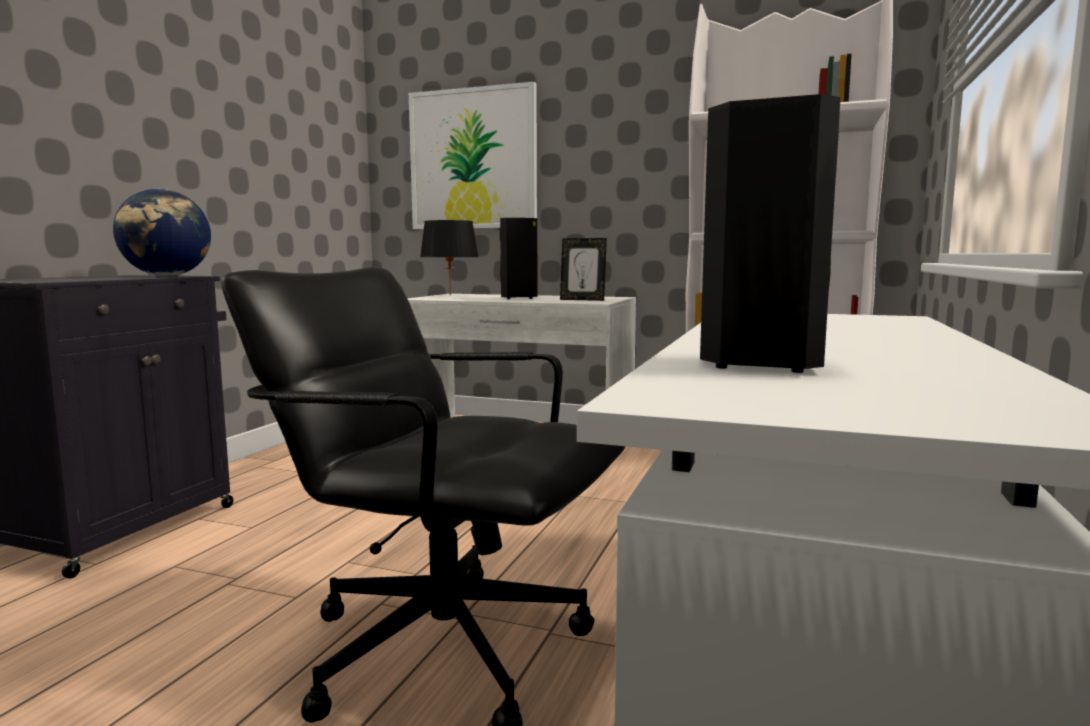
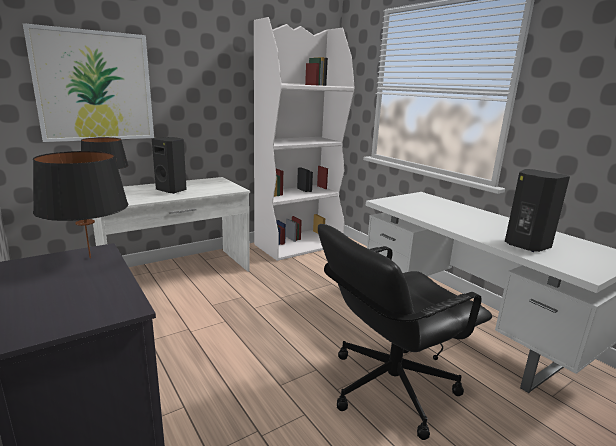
camera: 55 degrees left, 10 degrees up
globe [113,189,211,276] -> black table lamp [33,151,128,258]
picture frame [560,238,607,301] -> none

